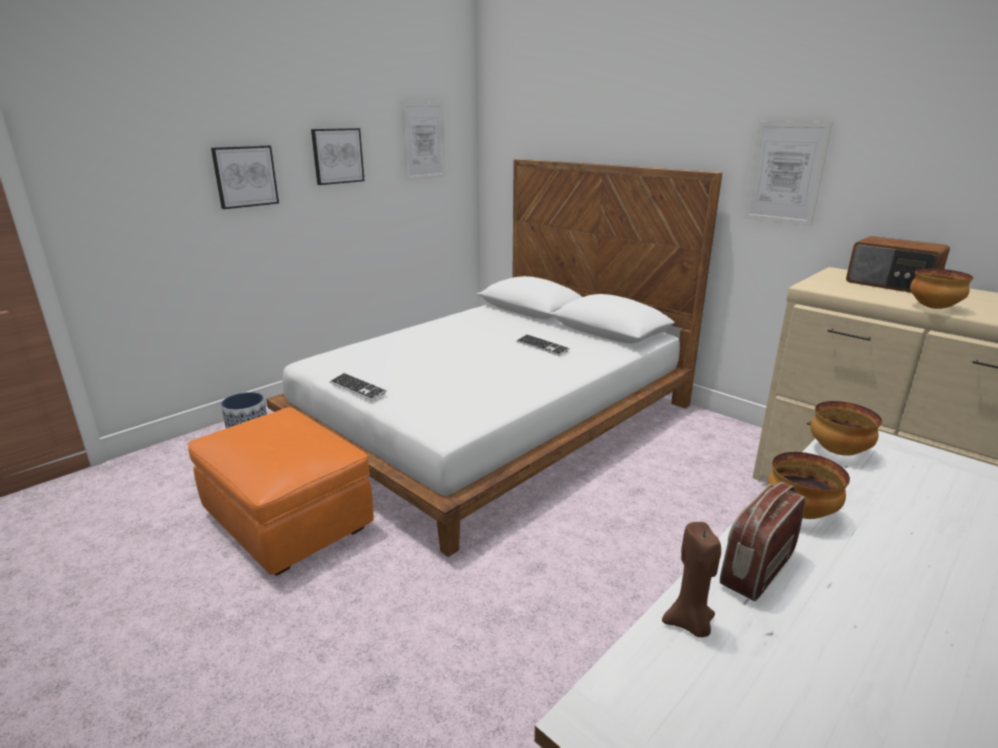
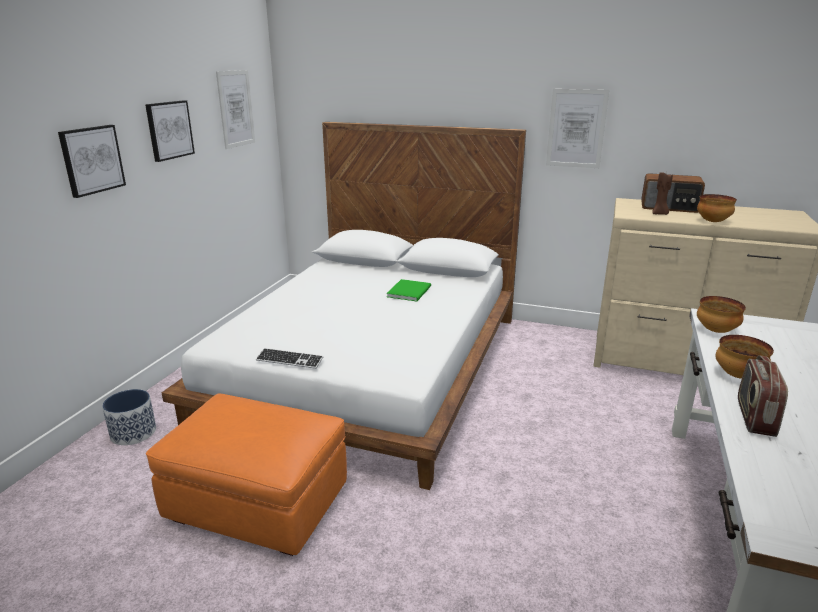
camera: 25 degrees left, 0 degrees up
keyboard [516,334,570,356] -> green book [387,279,431,301]
brown candle [662,522,721,637] -> brown candle moved to [652,172,673,215]

